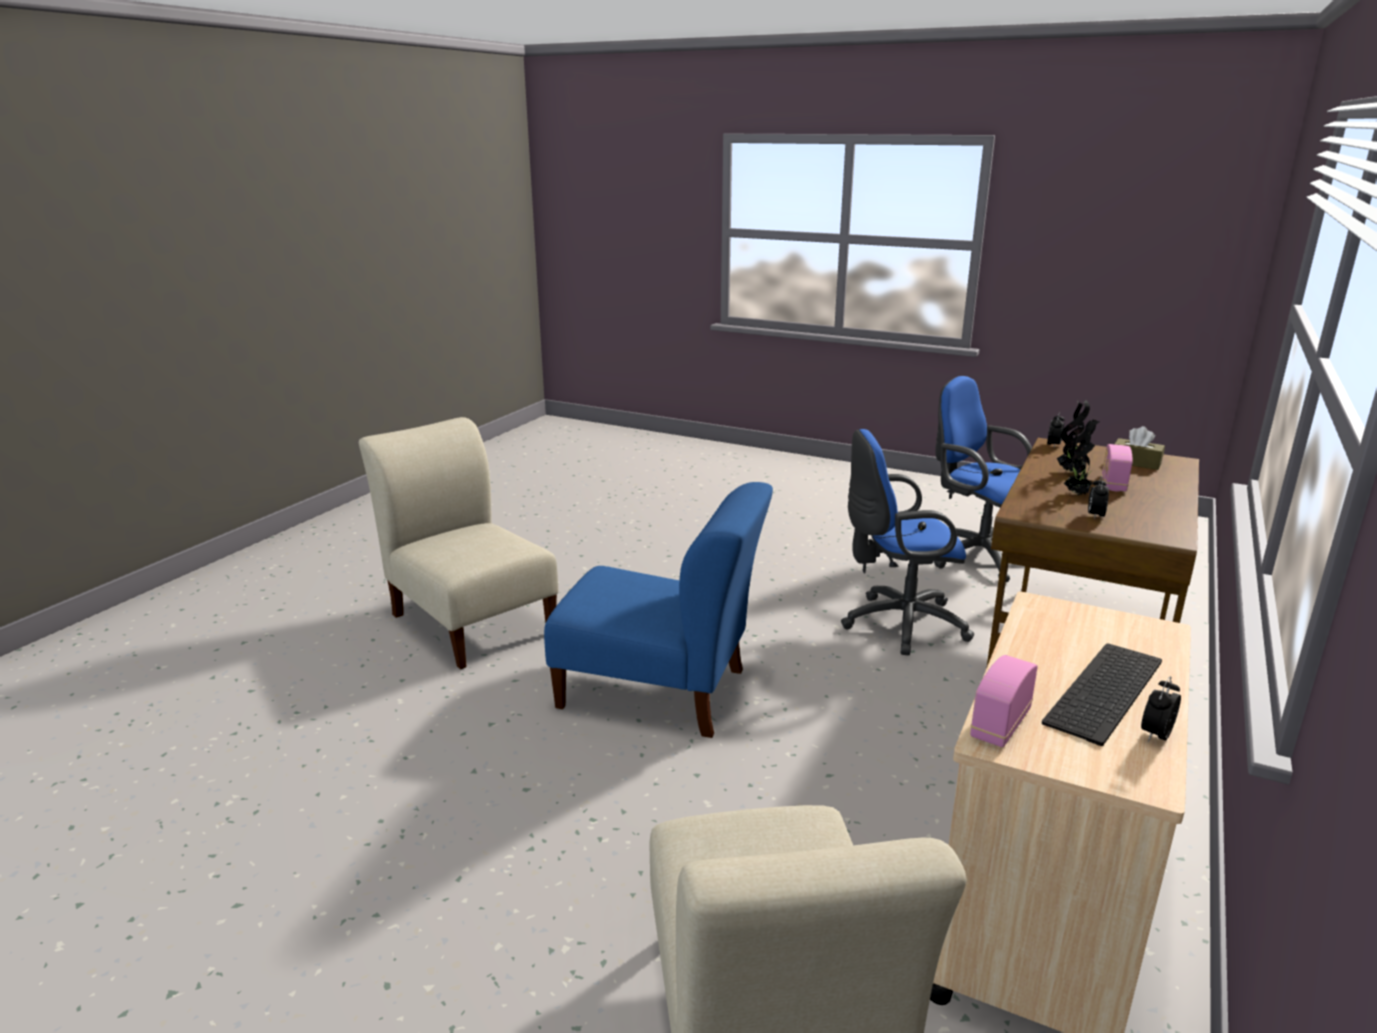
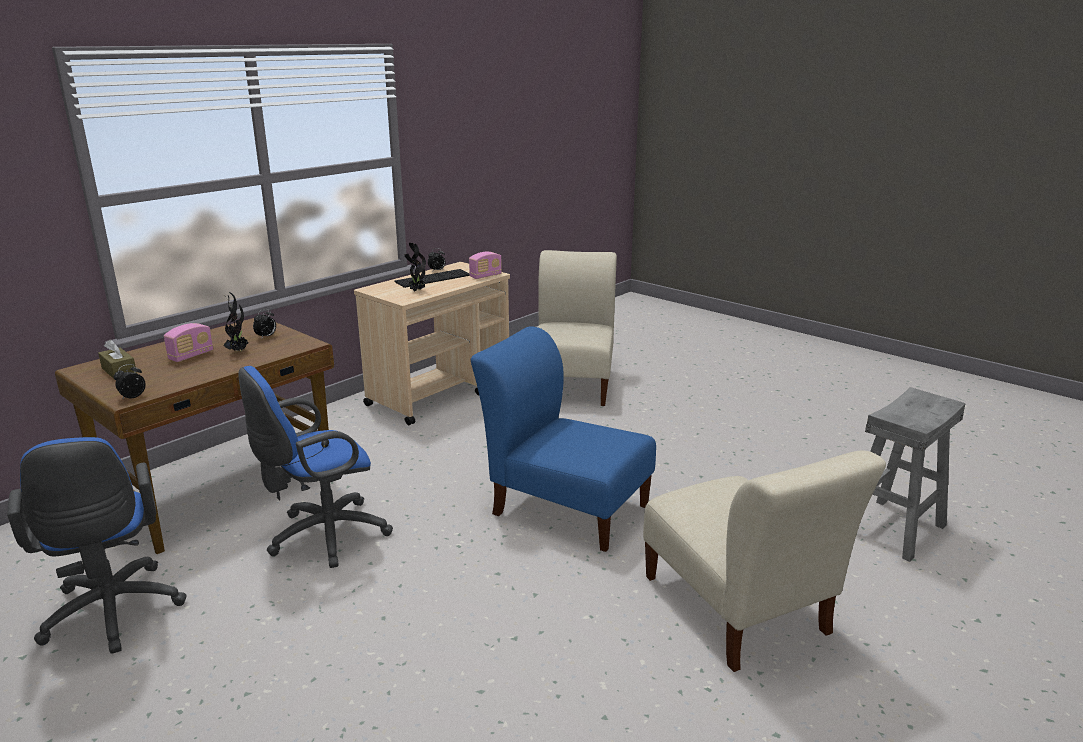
camera: 165 degrees left, 0 degrees up
blue office chair [841,429,974,655] -> blue office chair turned 135 degrees clockwise [238,366,393,568]
potted plant [1057,400,1096,472] -> potted plant moved to [404,243,426,291]
none -> grey stool [865,387,966,562]

